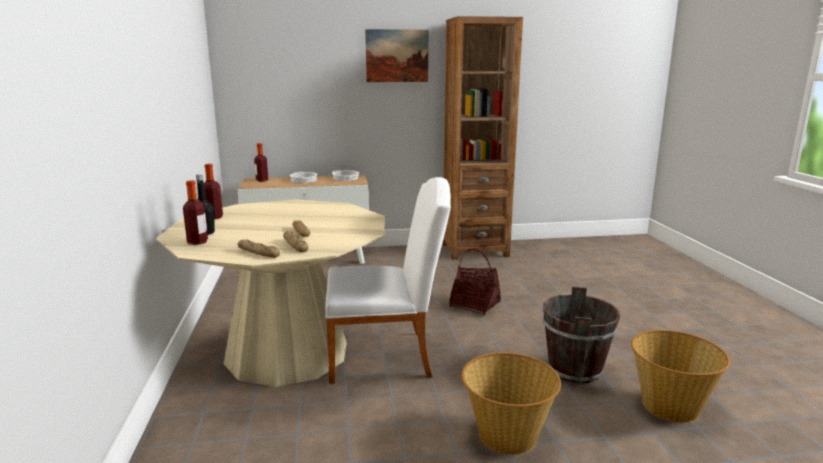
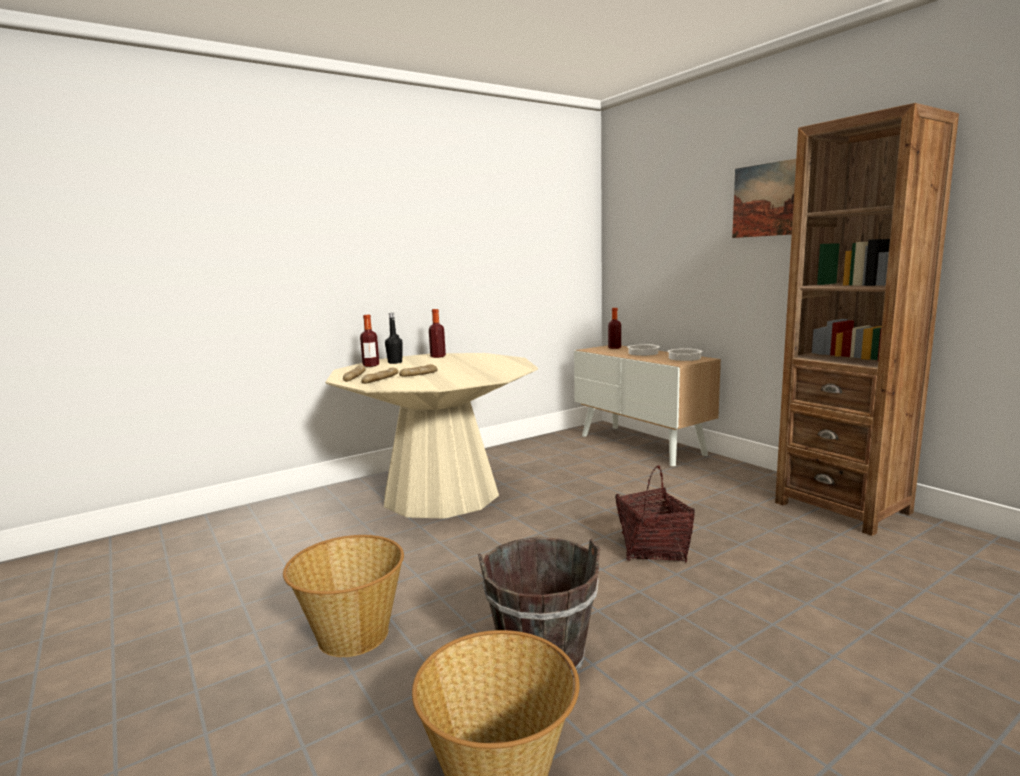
camera: 65 degrees right, 5 degrees down
white chair [325,177,451,384] -> none

